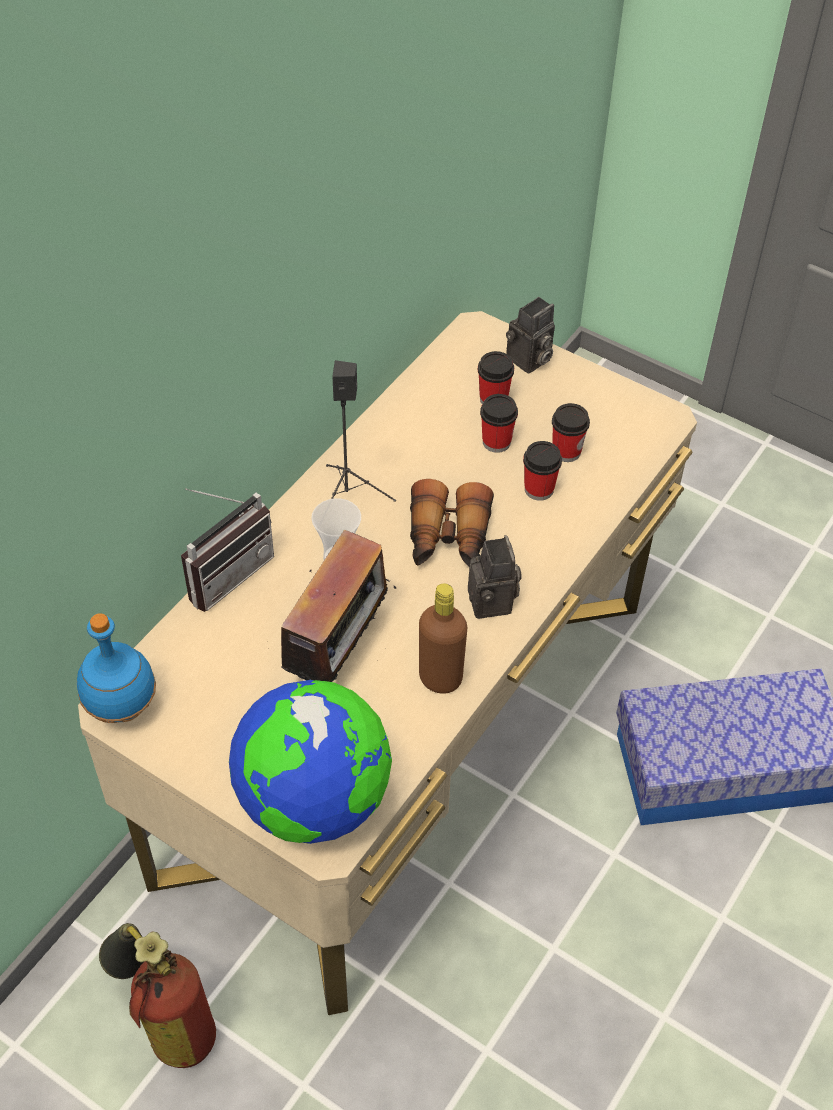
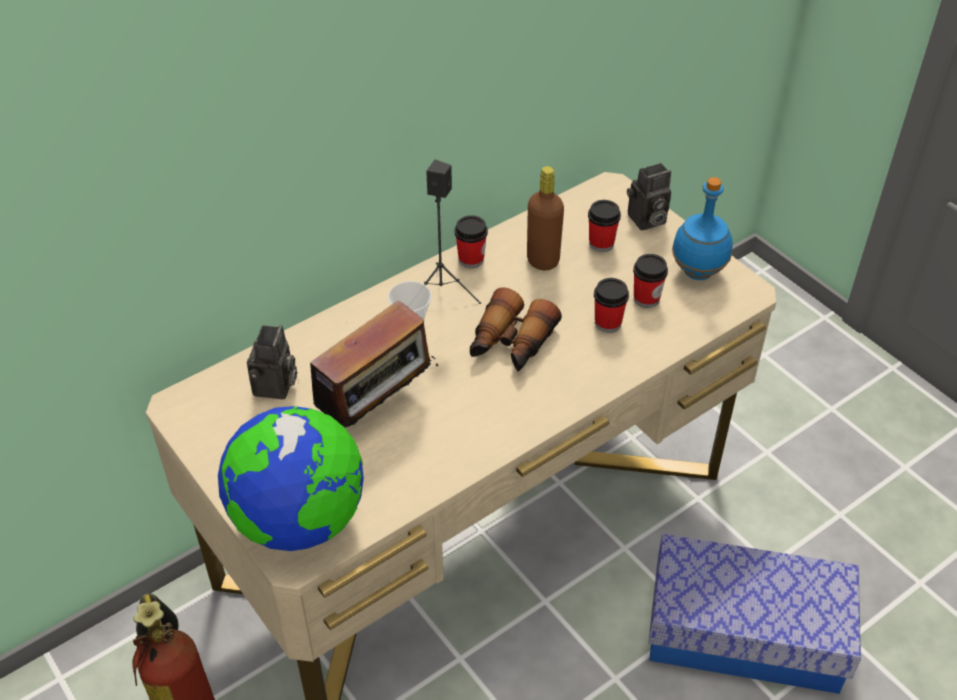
camera: 20 degrees right, 5 degrees down
blue bottle [77,613,156,723] -> blue bottle moved to [672,177,733,280]
radio [181,488,274,612] -> none
brown bottle [419,583,467,694] -> brown bottle moved to [527,166,564,270]
camera [468,535,522,619] -> camera moved to [247,325,297,399]
cup [480,394,518,453] -> cup moved to [455,215,488,268]

